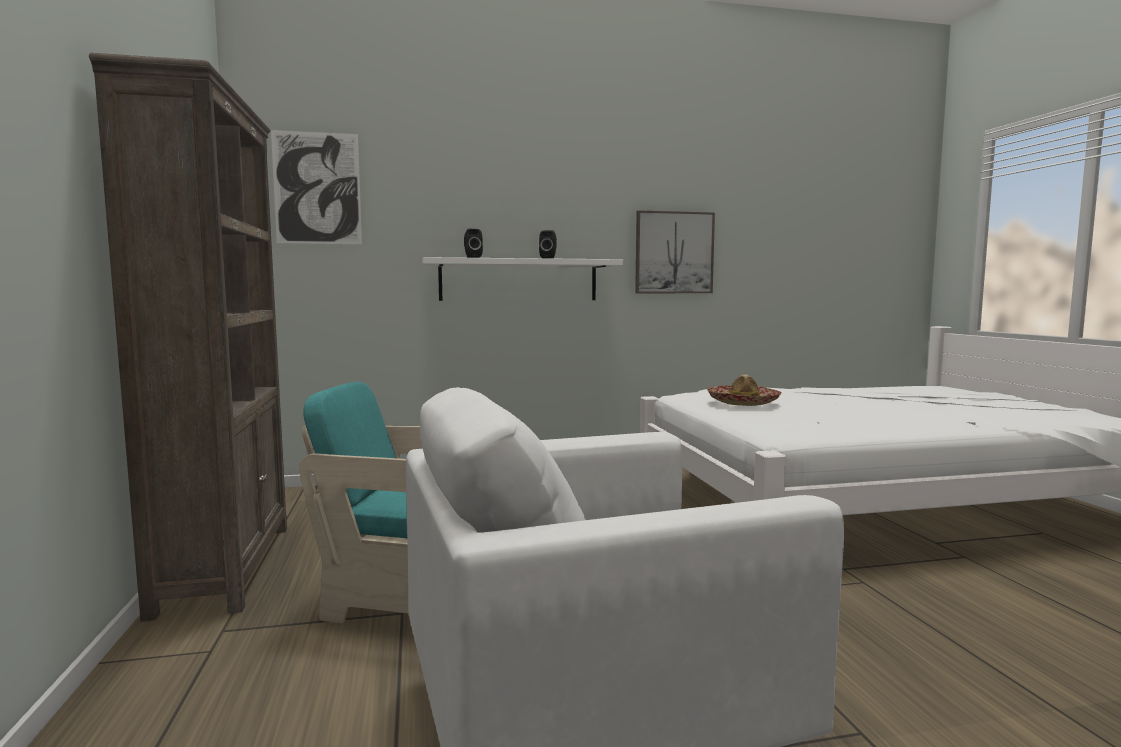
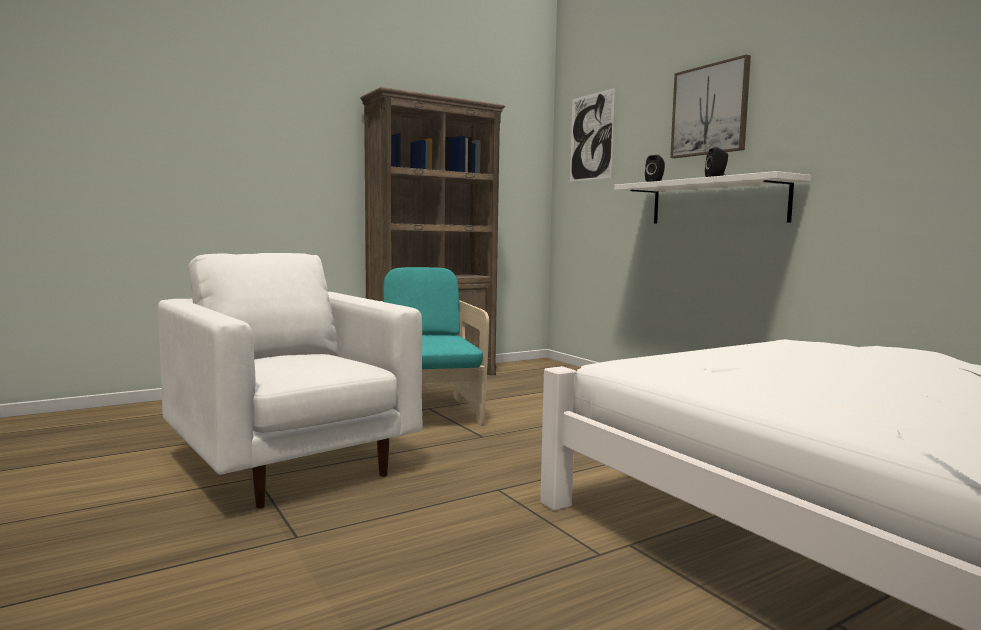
camera: 70 degrees right, 0 degrees up
picture [635,210,715,293] -> picture moved to [670,54,751,158]
hat [707,374,782,406] -> none

